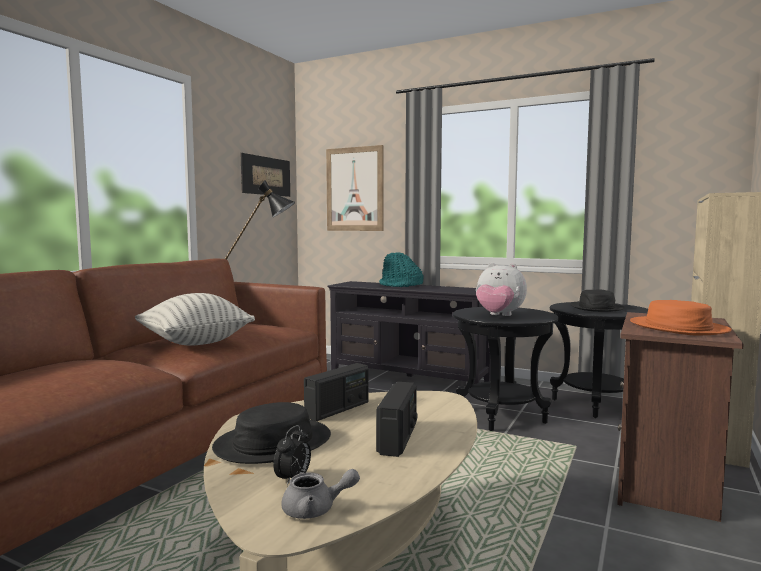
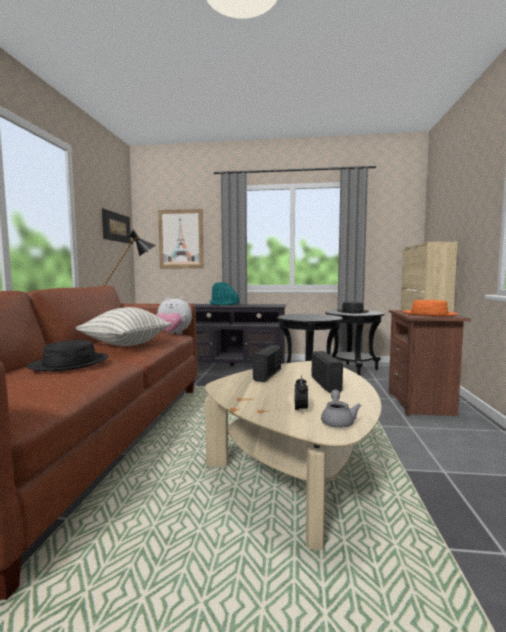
camera: 20 degrees left, 0 degrees up
black hat [212,402,331,464] -> black hat moved to [27,340,109,371]
grey teapot [281,469,360,519] -> grey teapot turned 60 degrees counterclockwise [321,390,361,428]
plush toy [476,263,527,316] -> plush toy moved to [156,297,192,334]

